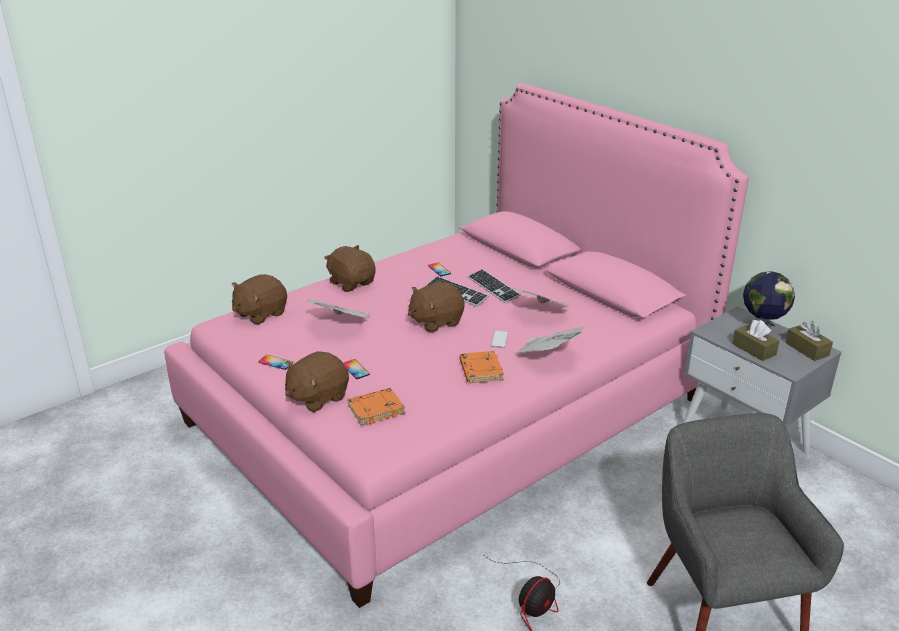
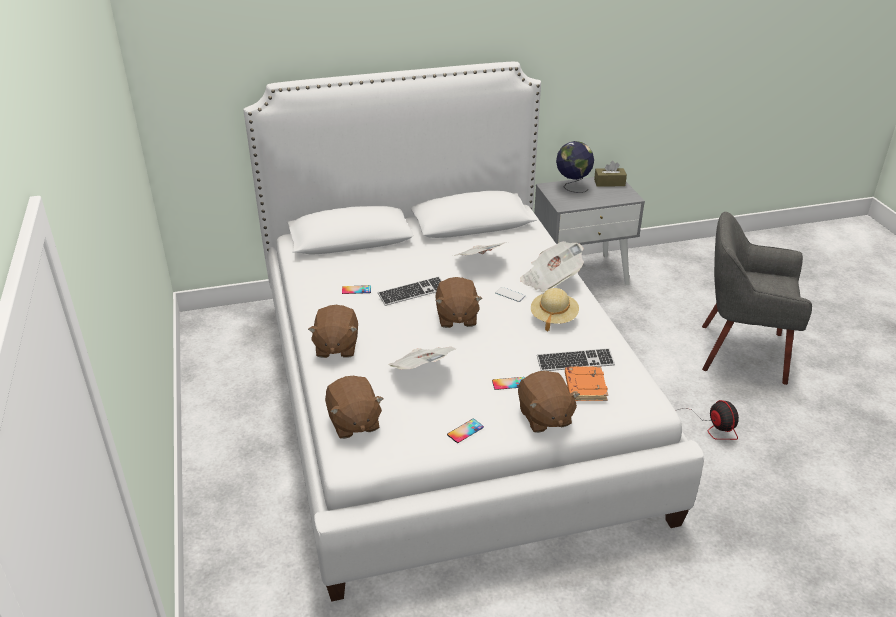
camera: 65 degrees left, 5 degrees up
pink bed [164,84,749,608] -> white bed [243,62,704,602]
brown plush toy [324,245,376,292] -> brown plush toy turned 75 degrees counterclockwise [308,305,358,358]
orange book [460,351,504,383] -> beige hat [531,288,579,331]
keyboard [468,269,521,303] -> keyboard moved to [537,348,615,371]
brown tissue box [732,320,779,361] -> none

